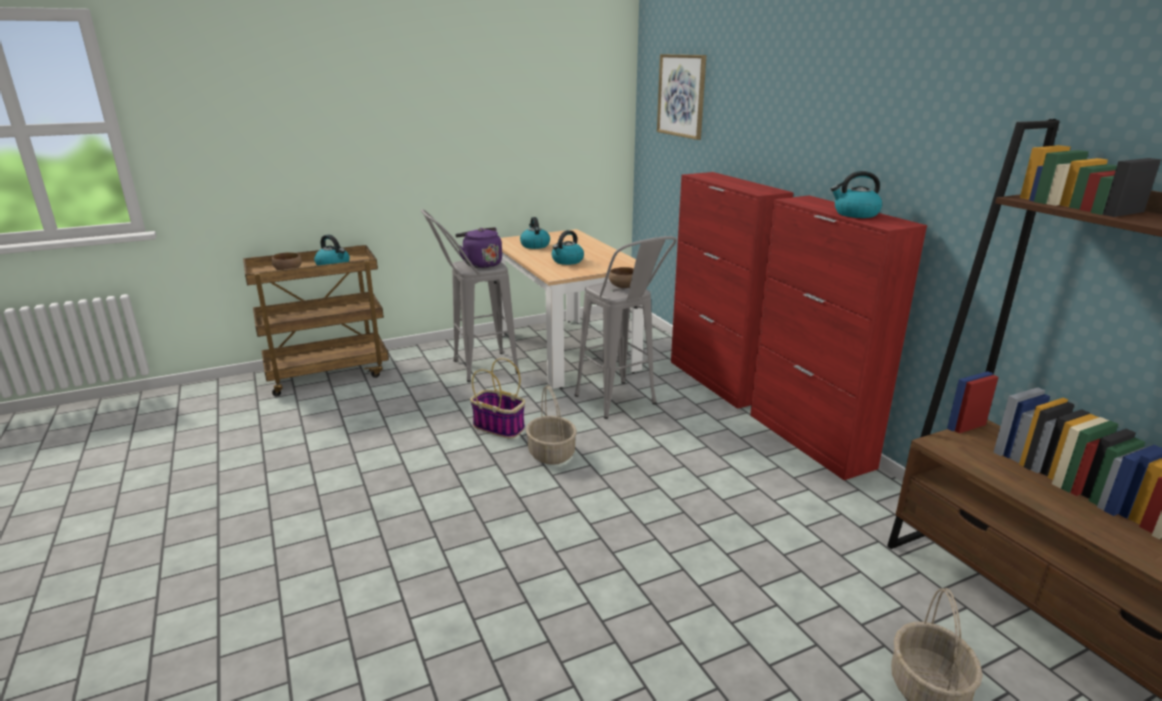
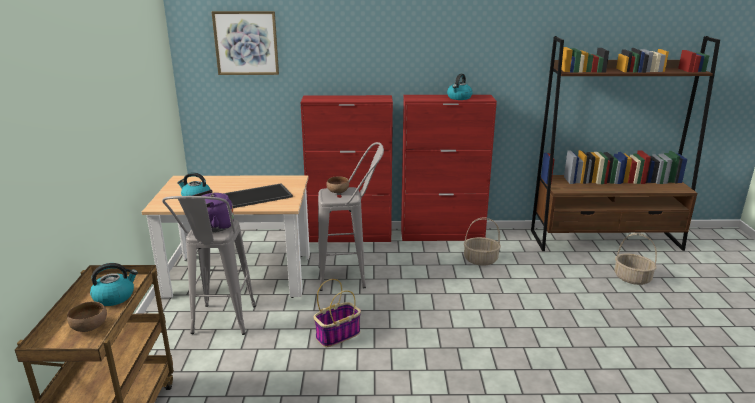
camera: 65 degrees left, 0 degrees up
basket [526,385,577,465] -> basket moved to [464,217,501,265]
kettle [552,230,584,265] -> tray [223,183,293,208]

